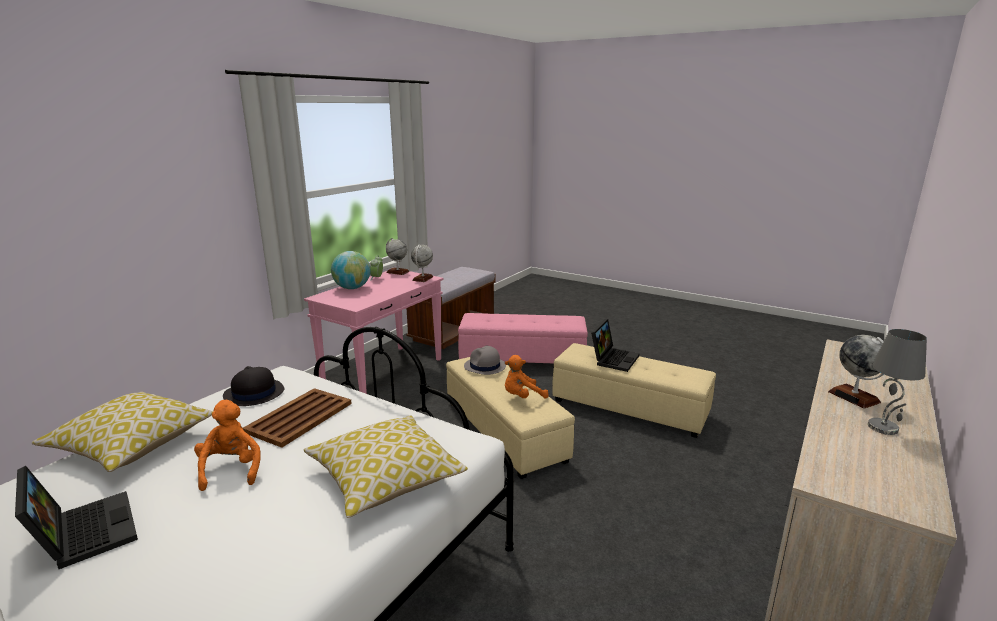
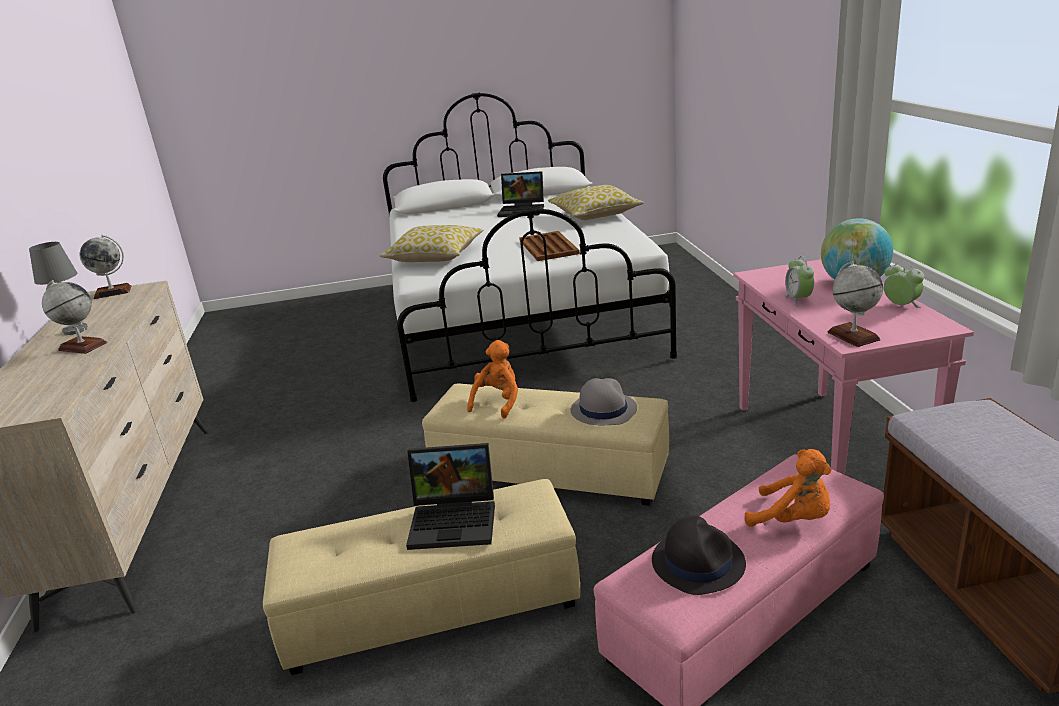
camera: 140 degrees right, 5 degrees up
orange plush toy [194,400,261,491] -> orange plush toy moved to [745,449,831,527]
black hat [223,366,284,406] -> black hat moved to [652,516,746,595]
globe [386,238,410,275] -> globe moved to [80,235,131,299]
laptop [591,319,639,372] -> laptop turned 75 degrees counterclockwise [406,443,495,550]
none -> alarm clock [784,256,814,307]

